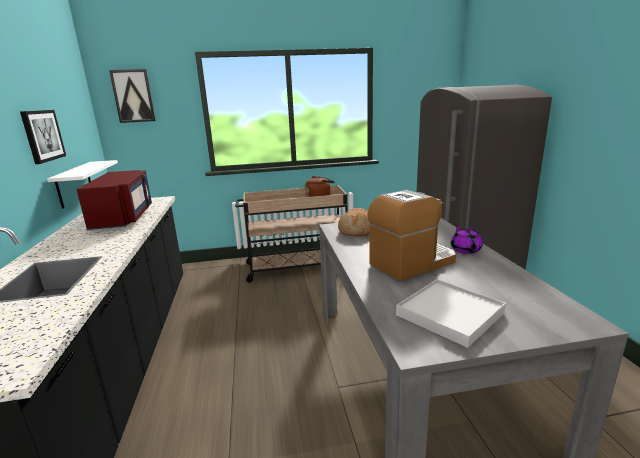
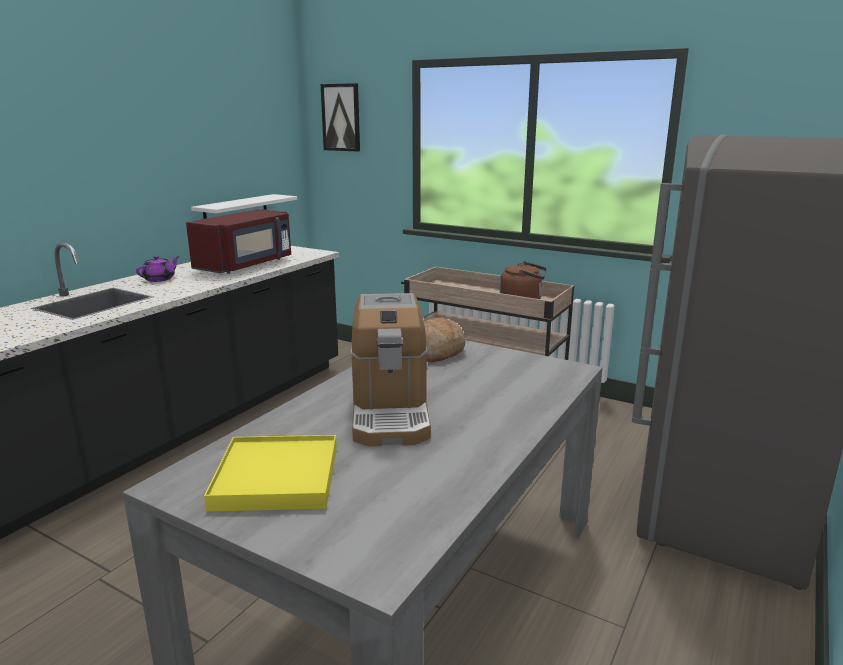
camera: 40 degrees right, 0 degrees up
picture [20,110,66,164] -> none
coffee machine [367,190,456,281] -> coffee machine turned 75 degrees clockwise [351,293,431,447]
white tray [396,279,506,348] -> yellow tray [204,435,337,512]
purple teapot [451,225,483,254] -> purple teapot moved to [136,256,179,282]

